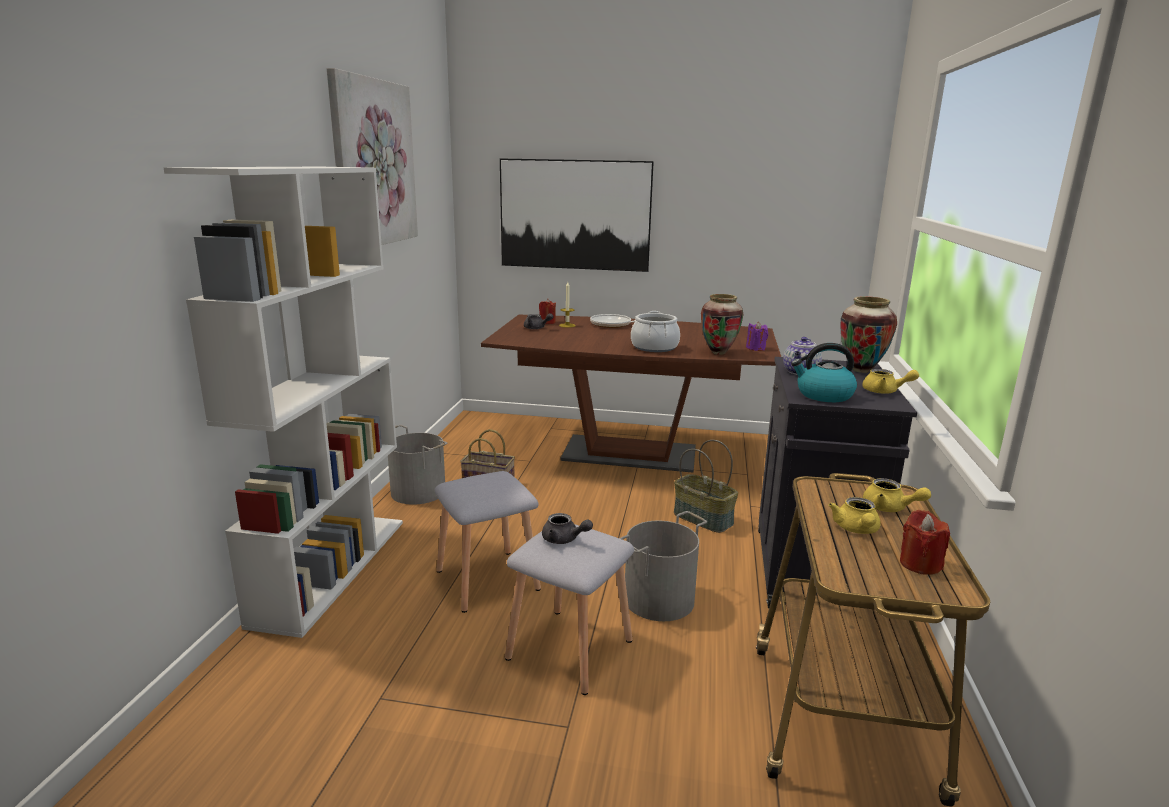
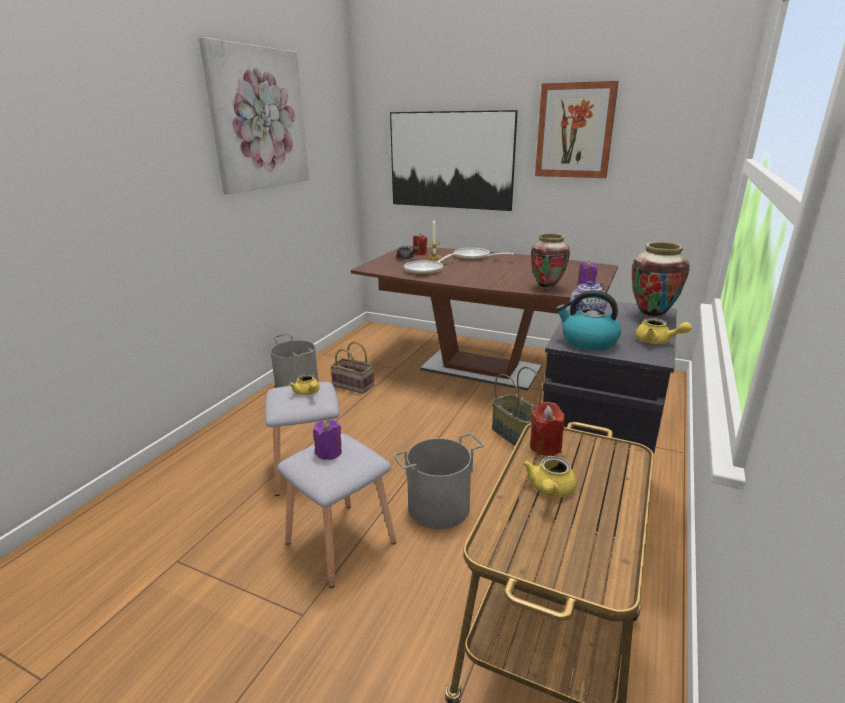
camera: 15 degrees right, 5 degrees up
white bookcase [163,167,403,638] -> none
grey teapot [542,513,593,544] -> purple candle [313,420,342,460]
cooking pot [631,311,680,352] -> none
yellow teapot [863,478,931,512] -> yellow teapot moved to [289,374,320,395]
red candle [900,510,950,575] -> red candle moved to [530,402,565,455]
none -> frying pan [404,253,455,275]
none -> picture [535,81,619,178]

